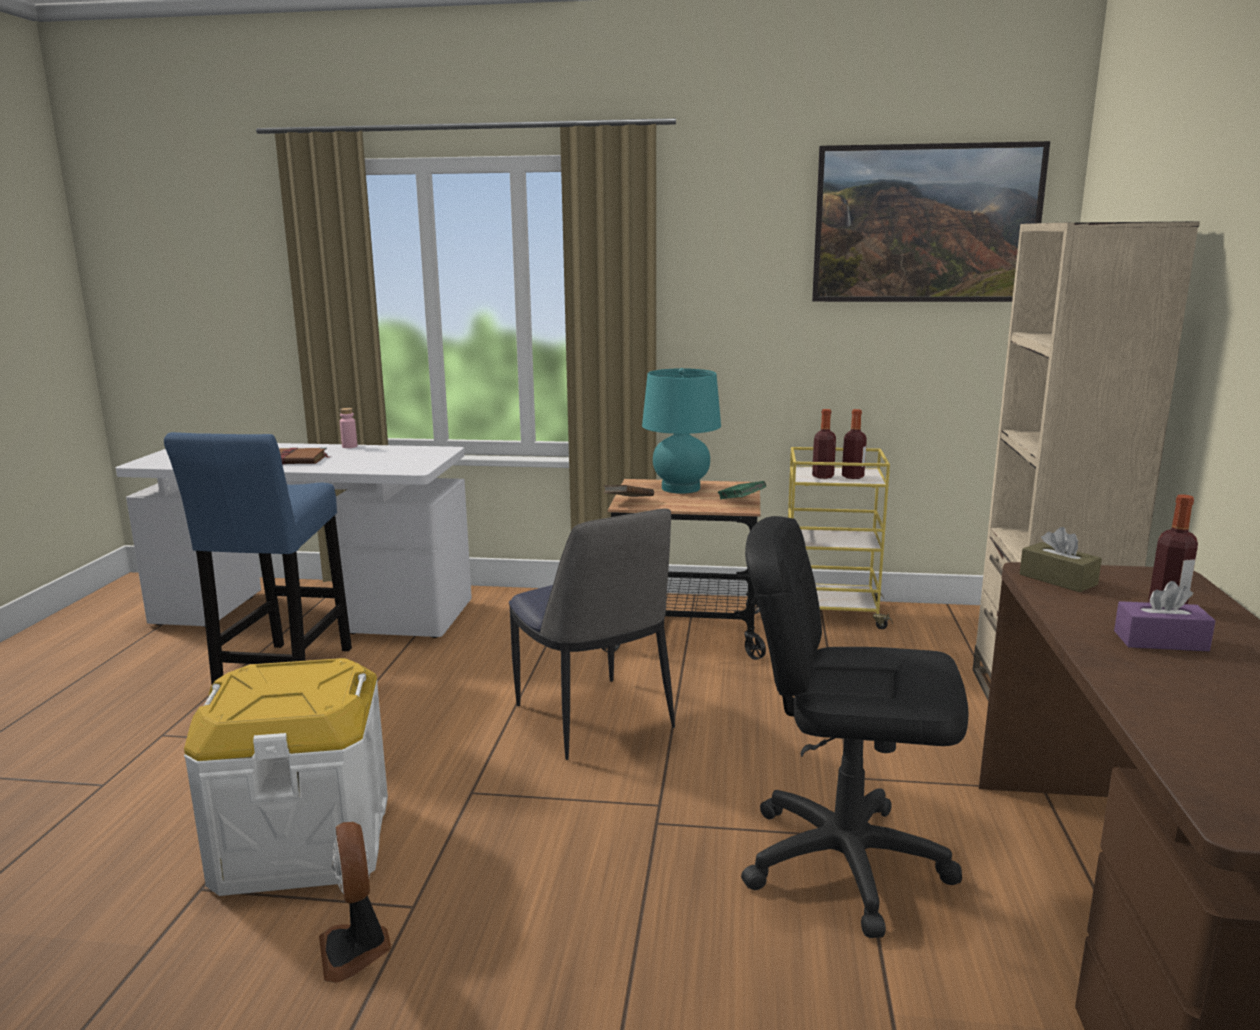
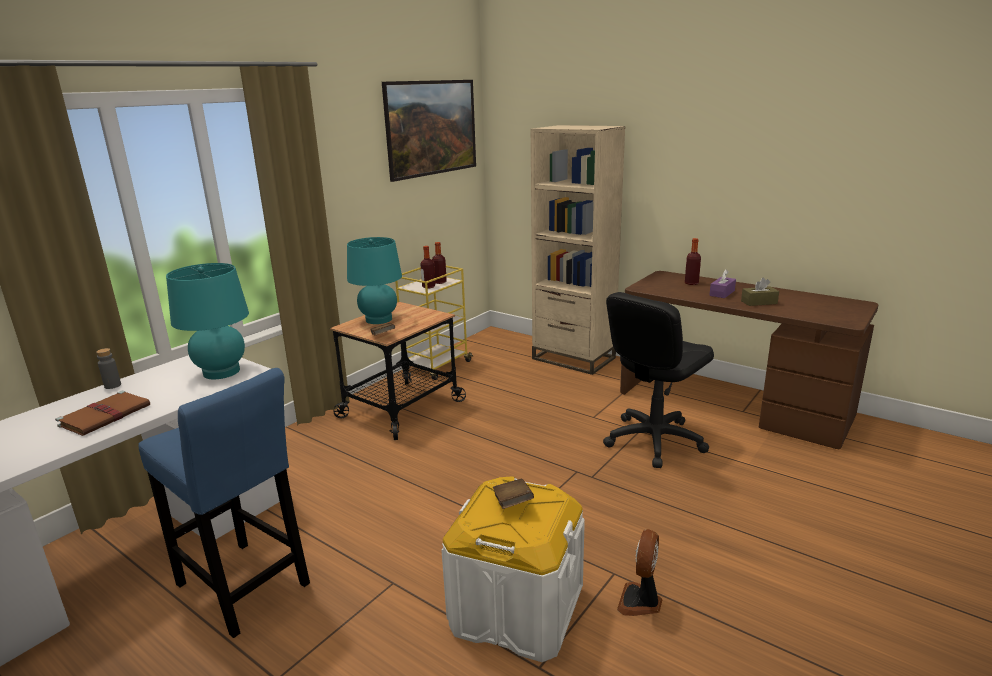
camera: 60 degrees left, 5 degrees up
fan [319,822,391,983] -> fan turned 105 degrees clockwise [617,529,662,616]
pink bottle [340,408,357,448] -> grey bottle [96,348,121,389]
chair [509,509,675,760] -> none
green book [717,481,766,499] -> none
brown tissue box [1020,527,1102,592] -> brown tissue box moved to [741,278,779,306]
none -> turquoise table lamp [166,263,249,379]
none -> brown book [493,479,534,509]

